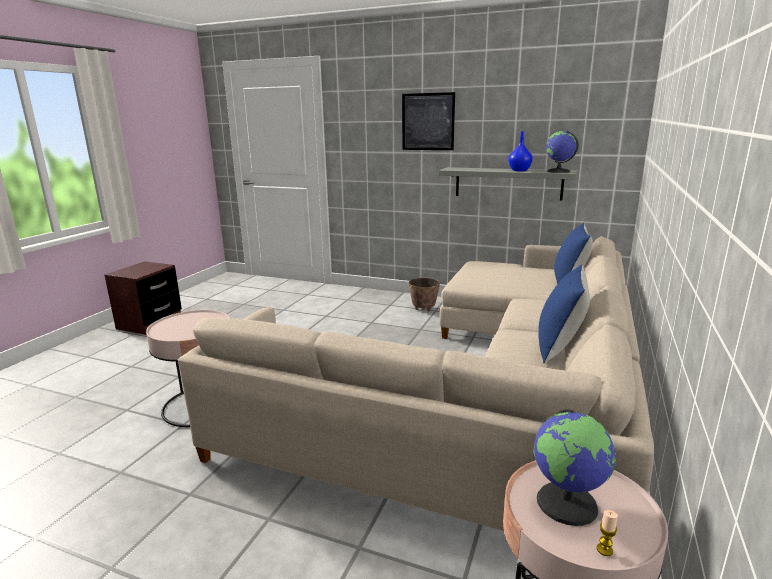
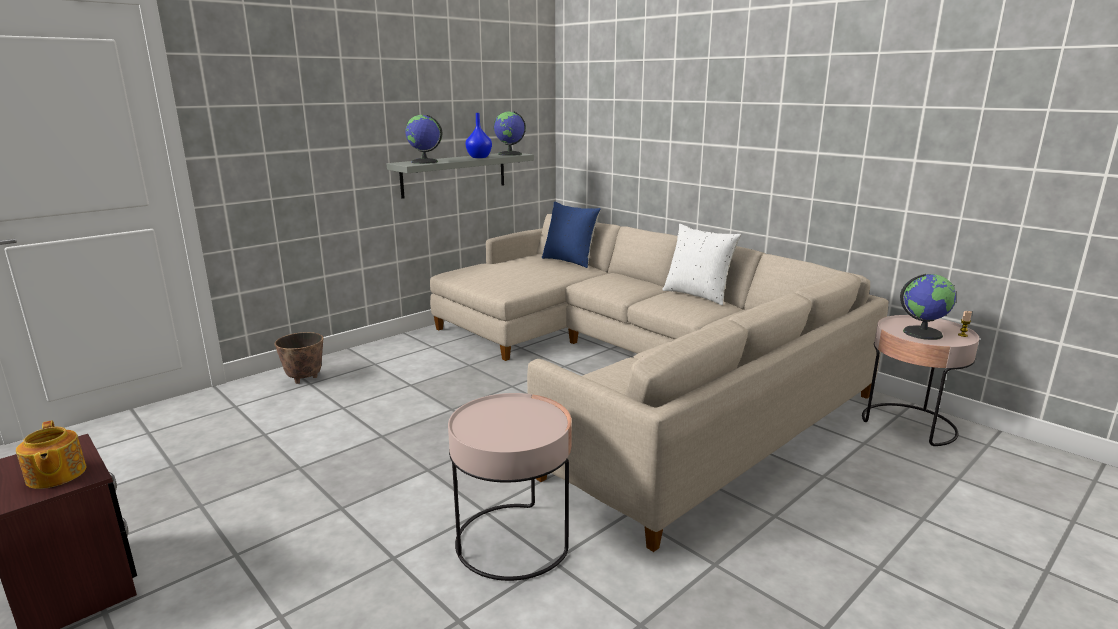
camera: 65 degrees left, 0 degrees up
picture [402,92,455,150] -> none
planter [409,278,440,311] -> planter moved to [274,332,323,384]
blue pillow [538,265,590,364] -> white pillow [662,224,741,305]
none -> teapot [16,421,86,489]
none -> globe [405,115,442,164]

